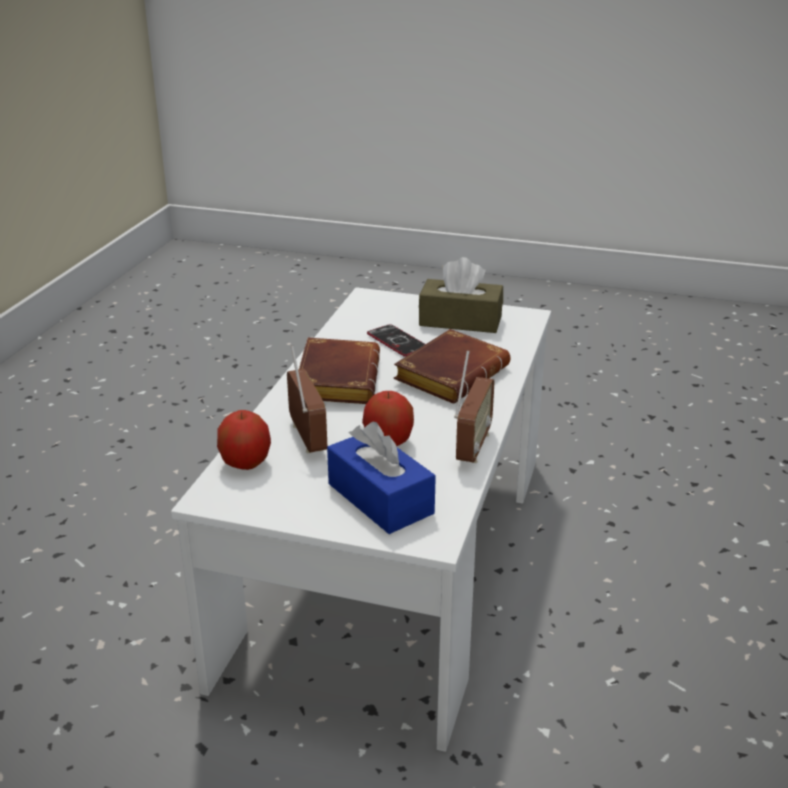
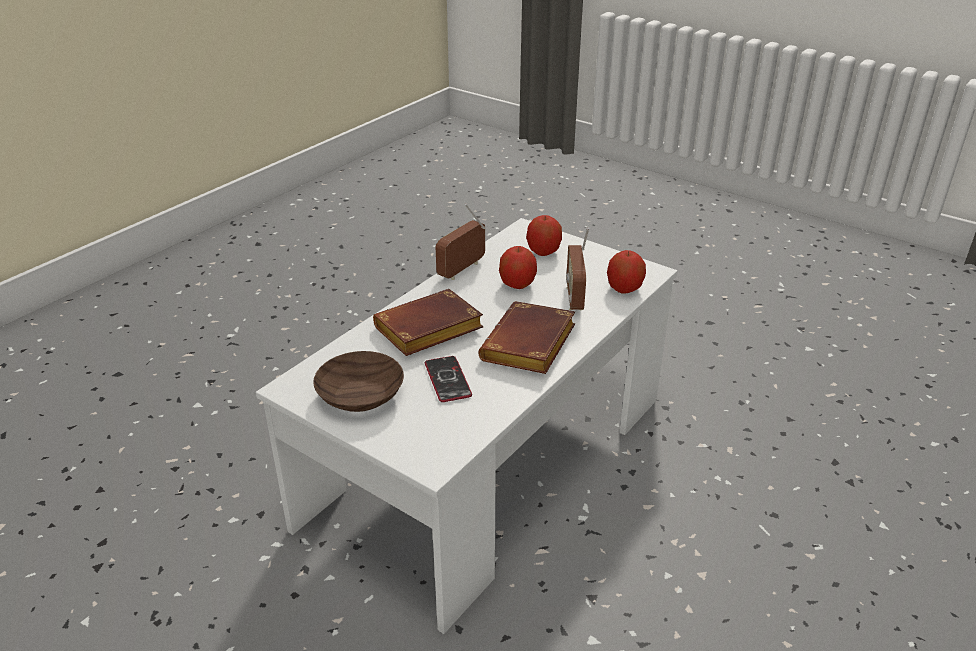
camera: 160 degrees left, 5 degrees up
blue tissue box [327,421,436,534] -> apple [526,215,562,256]
brown tissue box [419,257,503,333] -> brown bowl [313,351,404,412]

